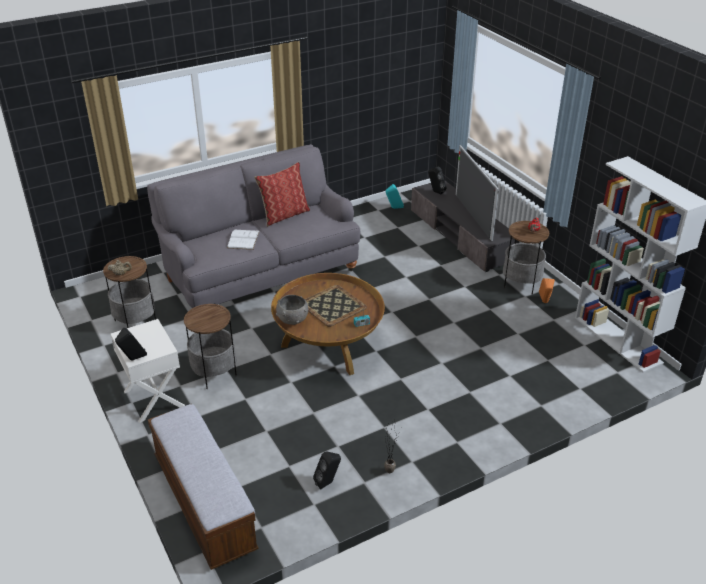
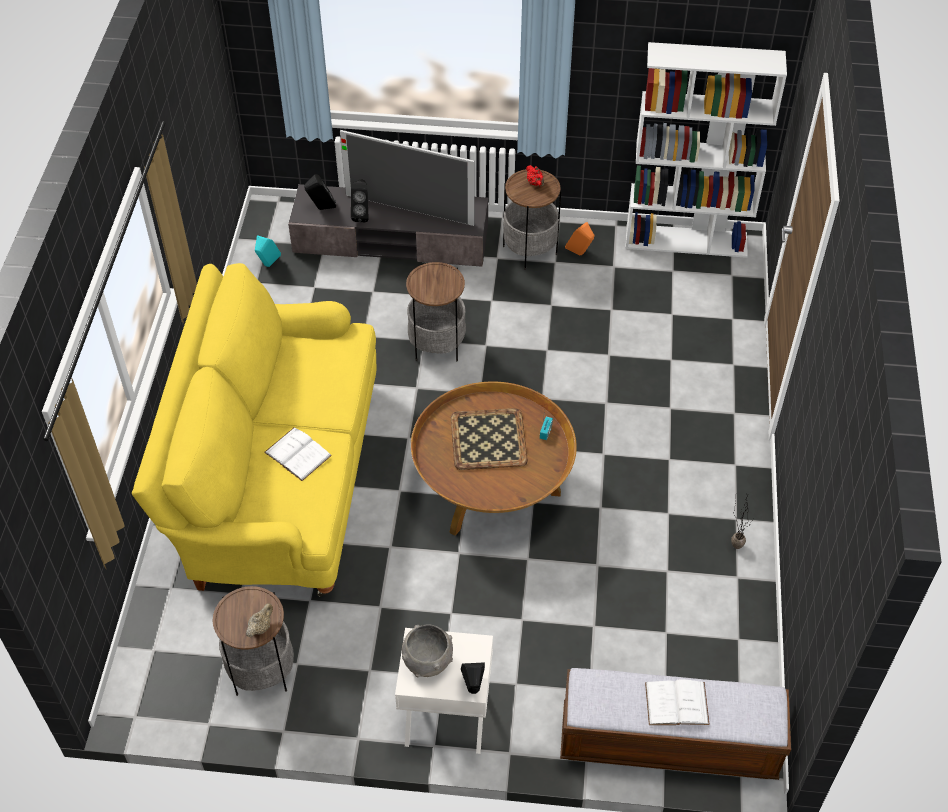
camera: 55 degrees left, 15 degrees up
grey sofa [147,144,360,308] -> yellow sofa [132,263,376,597]
side table [184,303,237,389] -> side table moved to [406,262,466,361]
pillow [254,162,310,227] -> none
grey bowl [276,295,308,325] -> grey bowl moved to [402,624,453,677]
black speaker [313,451,341,490] -> black speaker moved to [351,180,369,222]
none -> white book [645,679,710,725]

